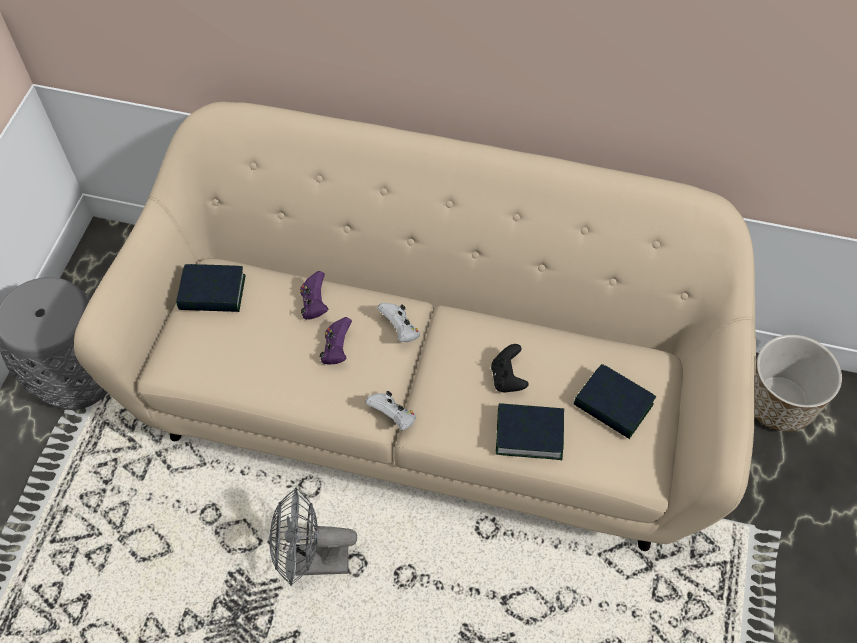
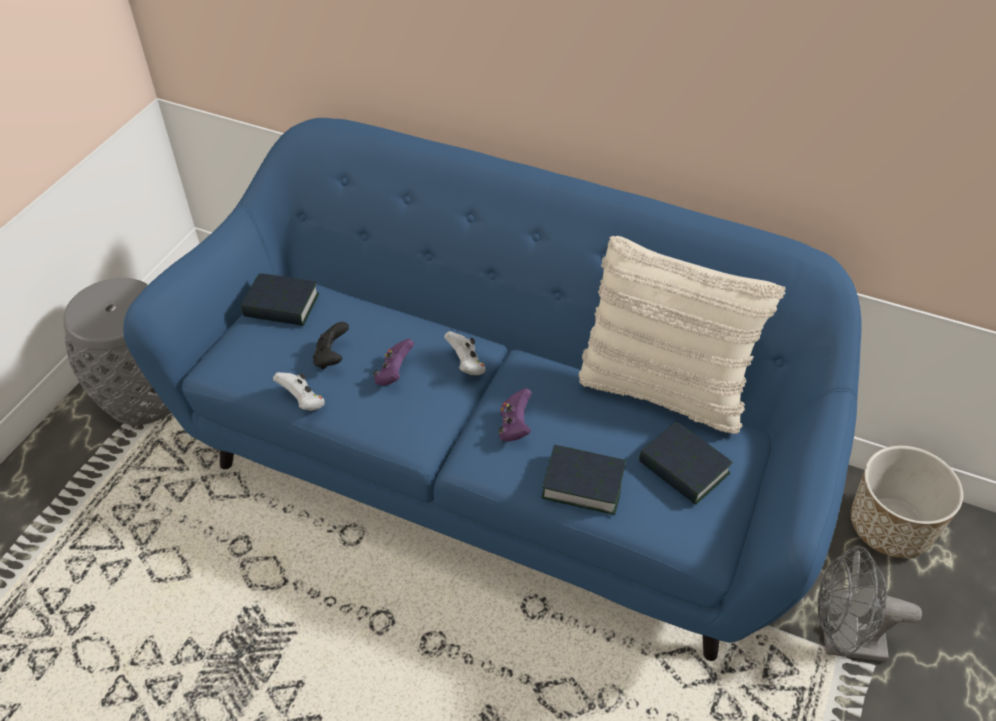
camera: 10 degrees right, 10 degrees down
beige sofa [74,102,756,551] -> blue sofa [123,118,862,661]
grey fan [270,487,357,586] -> grey fan moved to [817,546,922,662]
purple game controller [300,271,328,320] -> purple game controller moved to [499,388,531,442]
white game controller [365,391,416,431] -> white game controller moved to [273,372,325,411]
black game controller [491,344,529,393] -> black game controller moved to [313,322,349,369]
none -> beige pillow [579,236,786,434]

